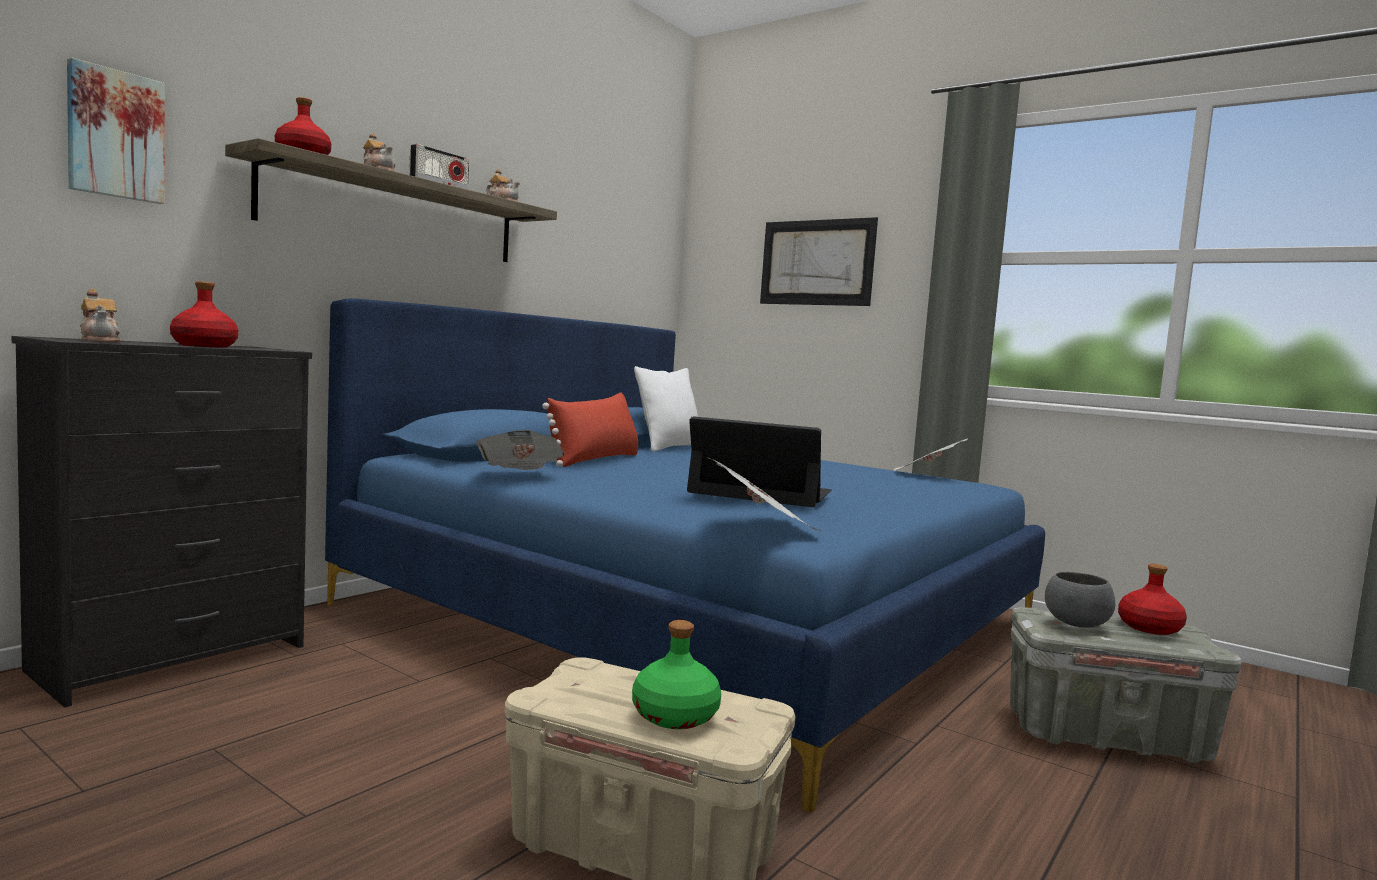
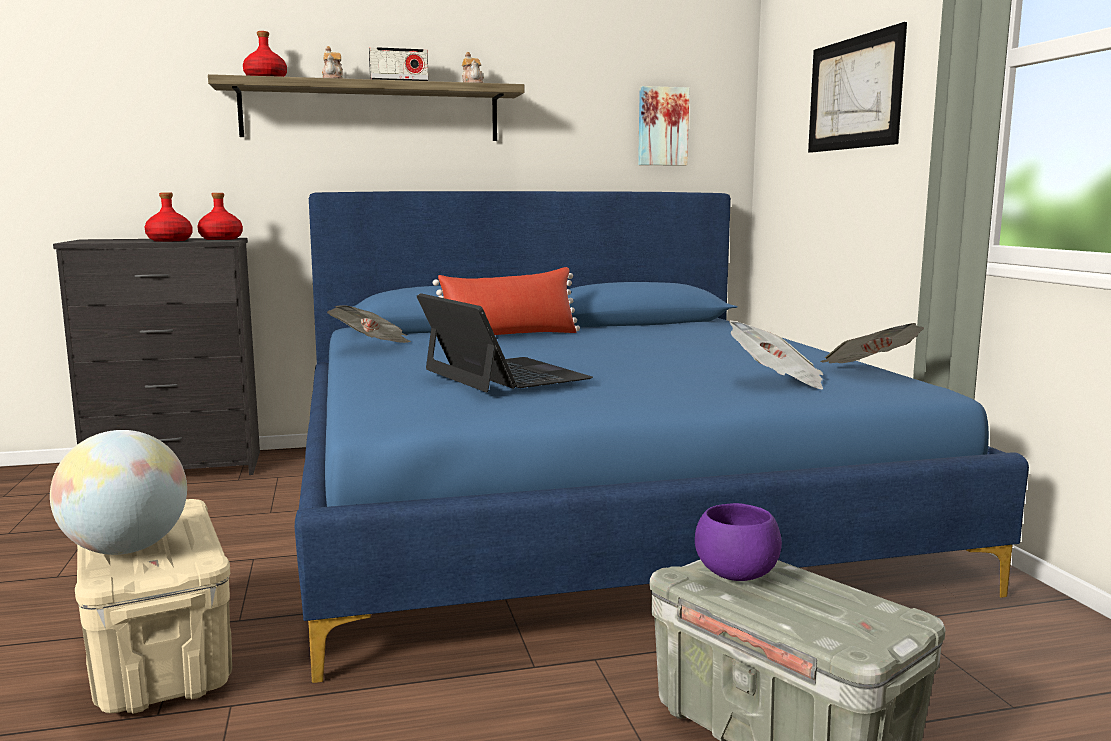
camera: 40 degrees right, 5 degrees up
picture [67,58,165,204] -> picture moved to [638,86,690,166]
teapot [80,289,121,343] -> none
green bottle [632,620,721,729] -> globe [50,430,187,555]
white pillow [634,366,698,452] -> none
newspaper [706,457,821,531] -> newspaper moved to [729,320,823,389]
grey bowl [1045,572,1115,628] -> purple bowl [695,503,782,581]
red bottle [1118,564,1187,635] -> red bottle moved to [197,193,243,240]

